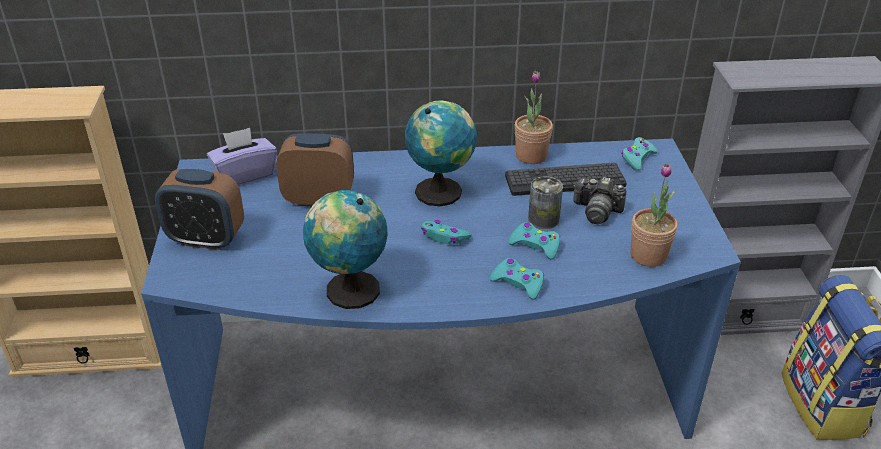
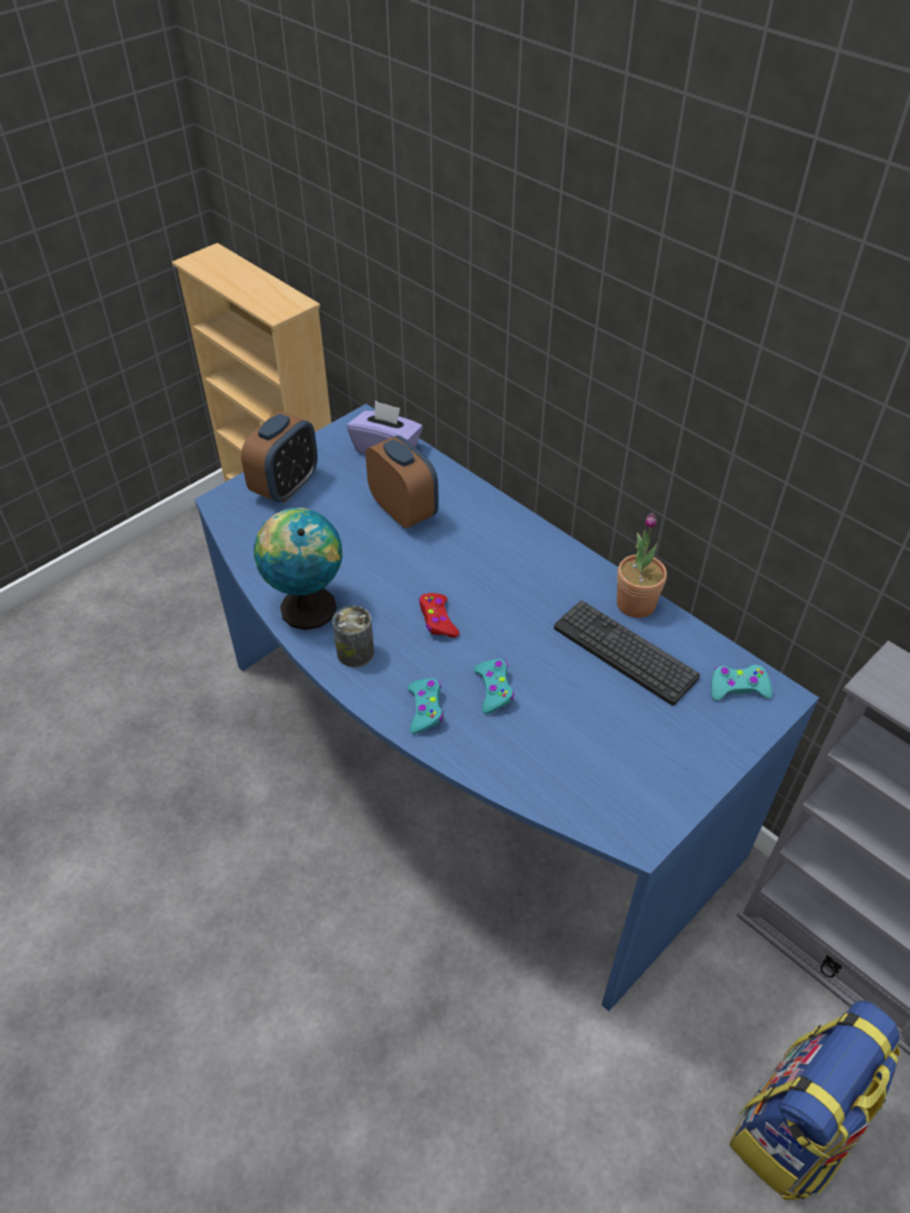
camera: 50 degrees right, 10 degrees up
alarm clock [155,169,244,250] -> alarm clock turned 120 degrees counterclockwise [241,412,318,503]
globe [405,100,477,206] -> none
turquoise game controller [421,220,472,244] -> red game controller [419,593,459,638]
can [528,176,563,229] -> can moved to [332,606,374,667]
camera [573,177,626,224] -> none
potted plant [630,163,678,267] -> none

